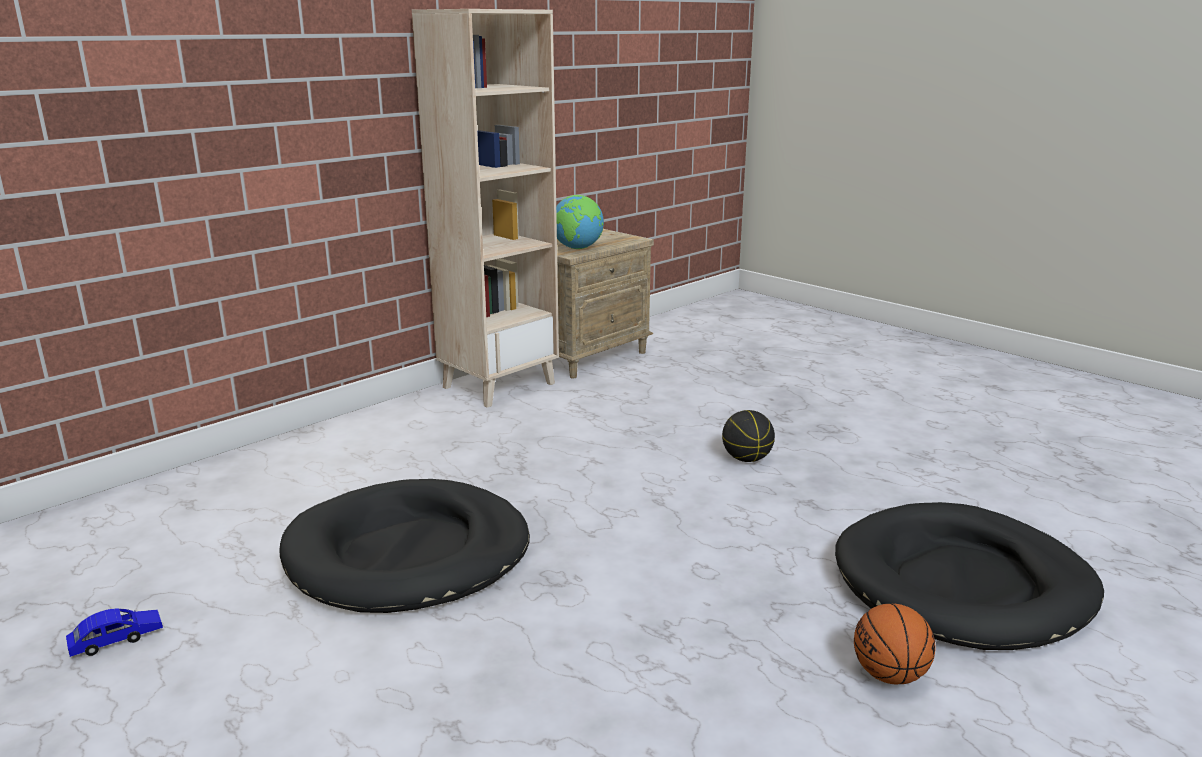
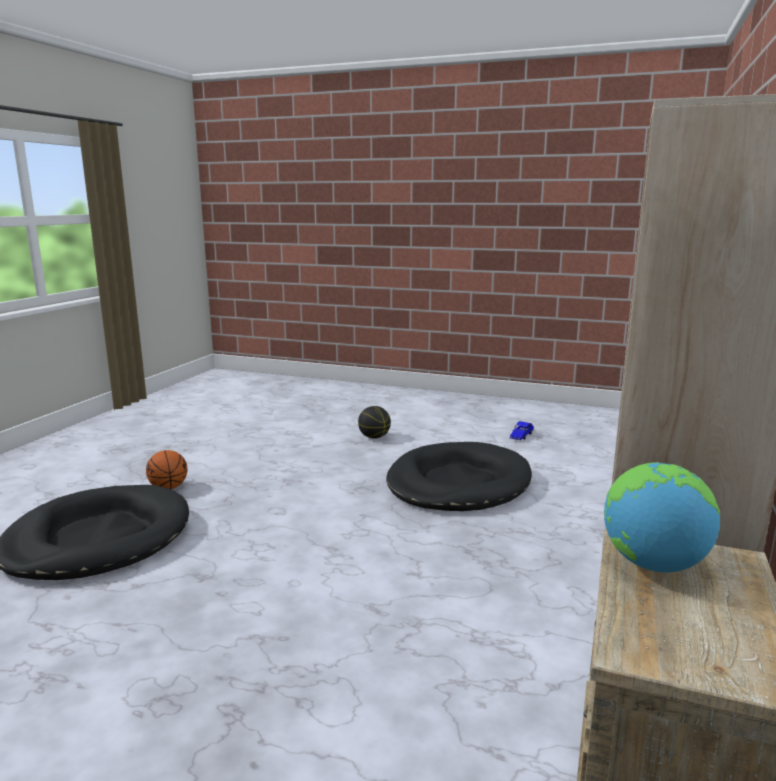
camera: 155 degrees right, 5 degrees down
basketball [722,410,775,462] -> basketball moved to [358,406,391,439]

